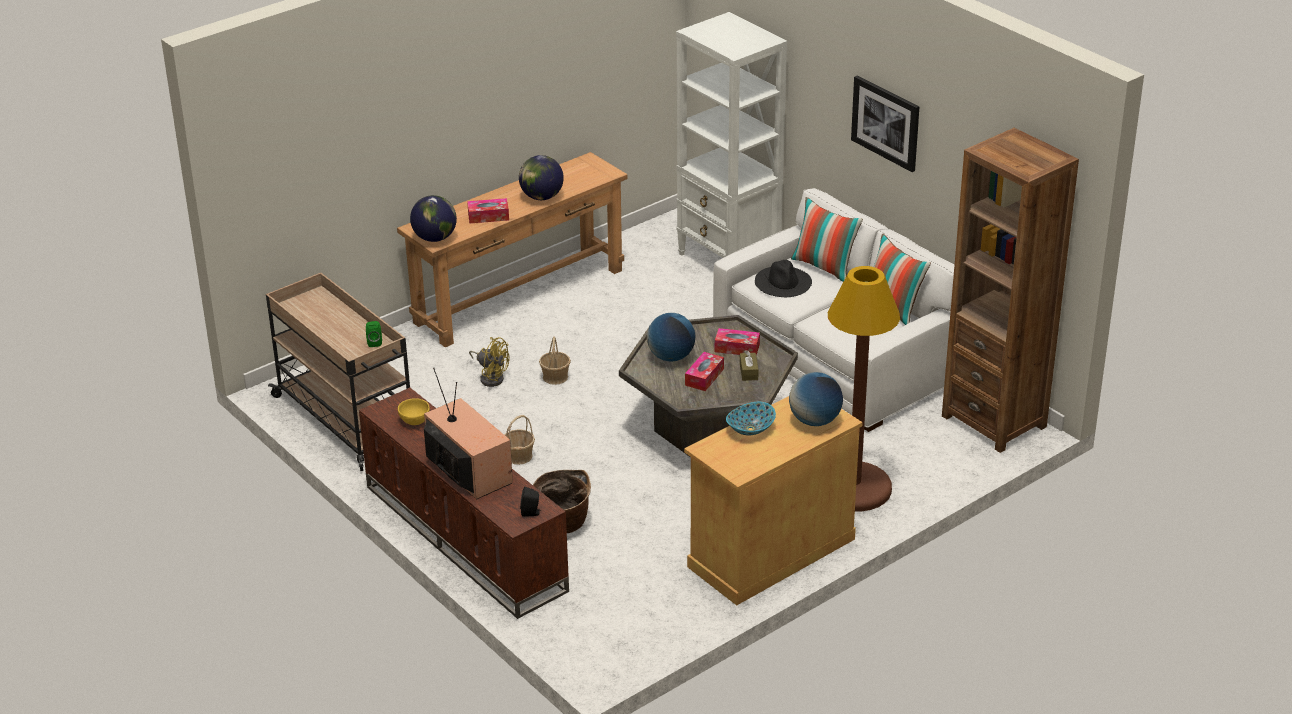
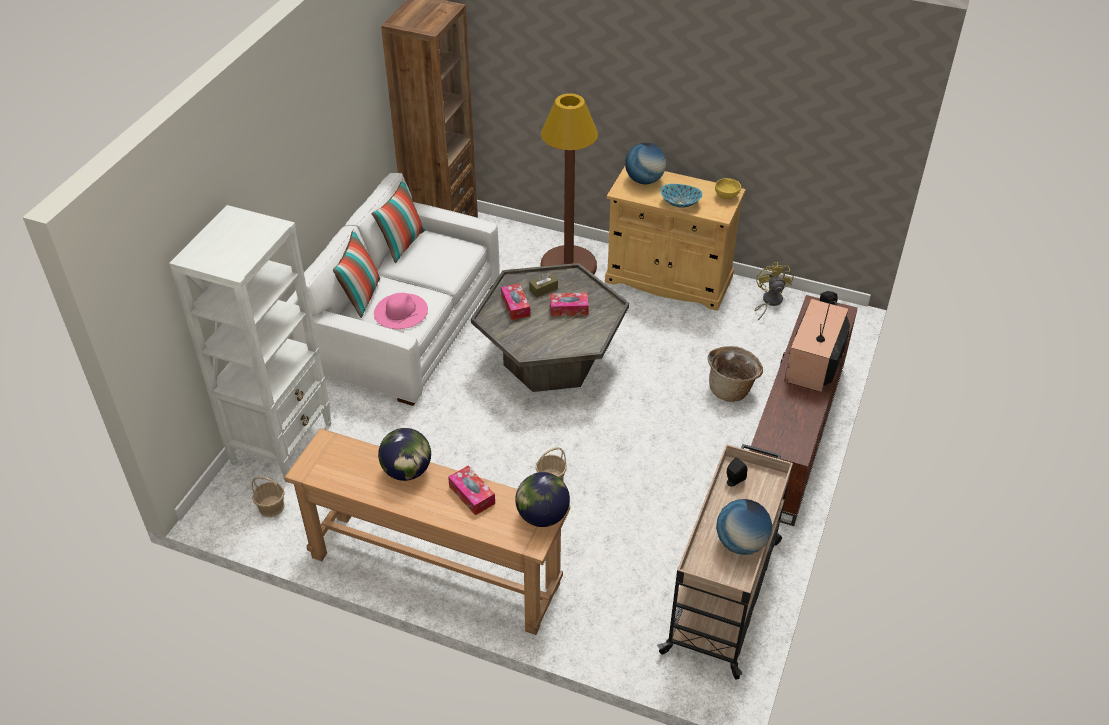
camera: 120 degrees left, 10 degrees up
green speaker [366,321,382,347] -> black speaker [727,457,747,487]
yellow bowl [398,398,430,425] -> yellow bowl moved to [715,178,741,199]
yellow fan [469,337,510,387] -> yellow fan moved to [754,262,793,320]
basket [505,415,535,465] -> basket moved to [252,476,285,517]
globe [647,313,695,361] -> globe moved to [716,499,772,555]
black hat [755,260,812,297] -> pink hat [374,293,428,329]
picture [851,76,919,172] -> none

